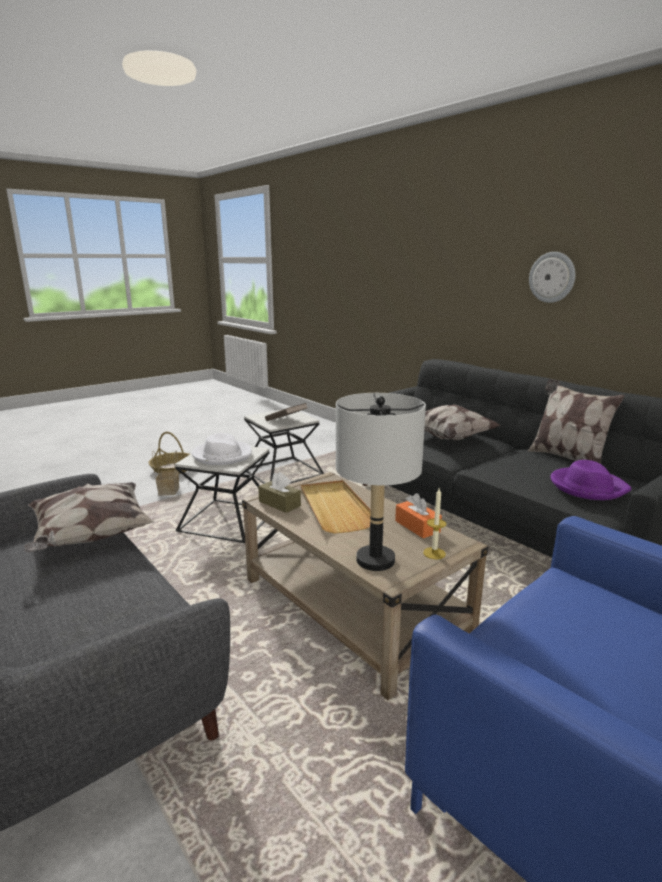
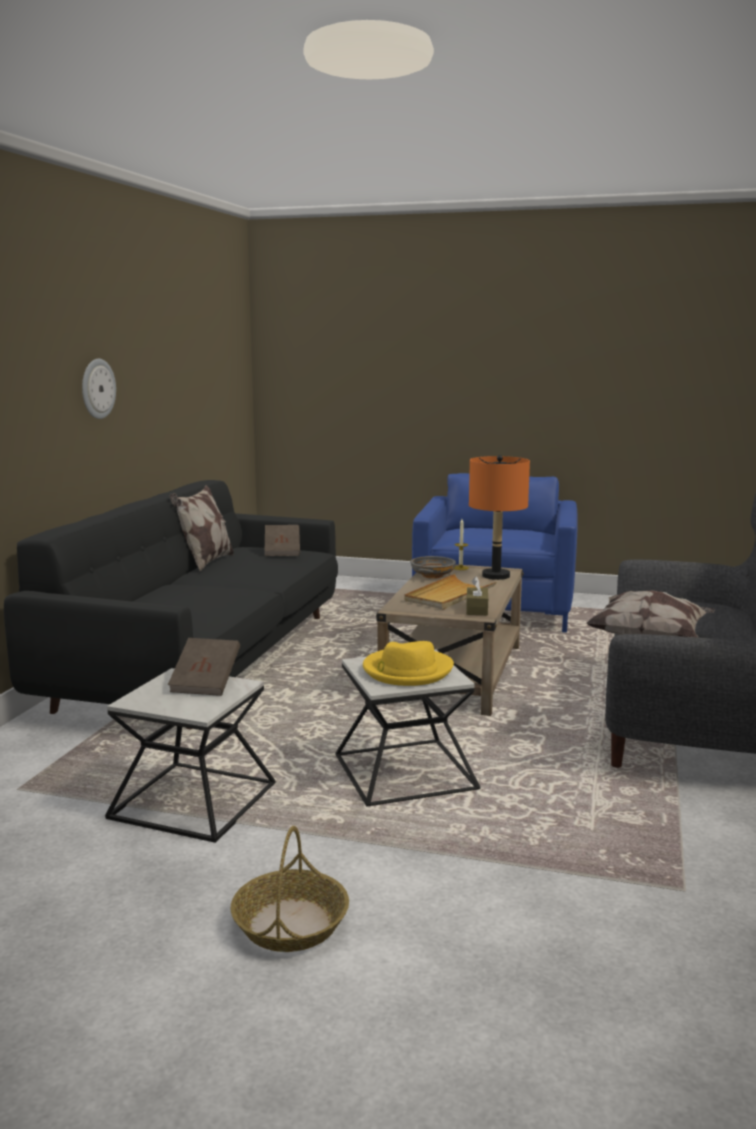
camera: 125 degrees left, 5 degrees down
basket [152,450,179,496] -> none
white hat [192,433,252,465] -> yellow hat [363,641,454,686]
grey table lamp [336,393,426,571] -> orange table lamp [469,455,530,580]
orange tissue box [395,493,442,538] -> grey bowl [410,556,456,579]
pillow [424,404,500,440] -> none
purple hat [550,460,631,500] -> brown book [265,525,300,556]

